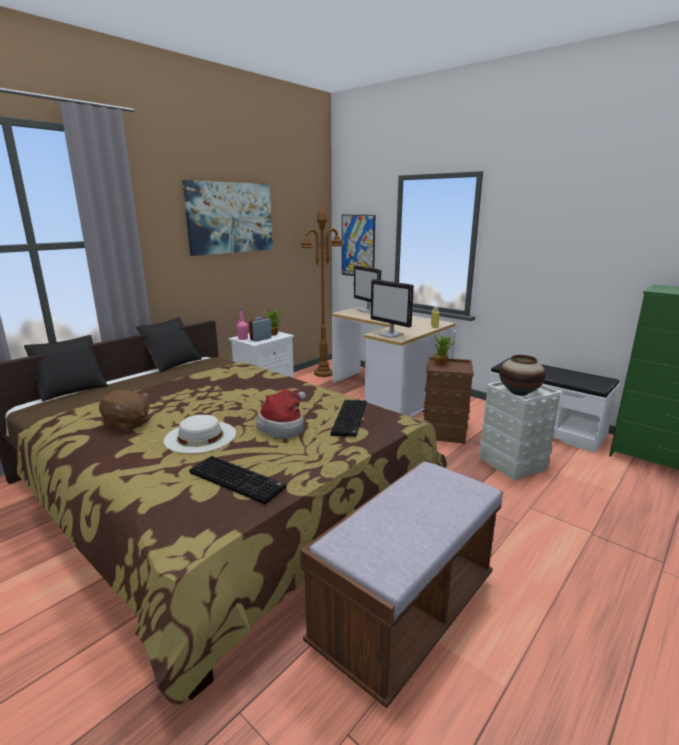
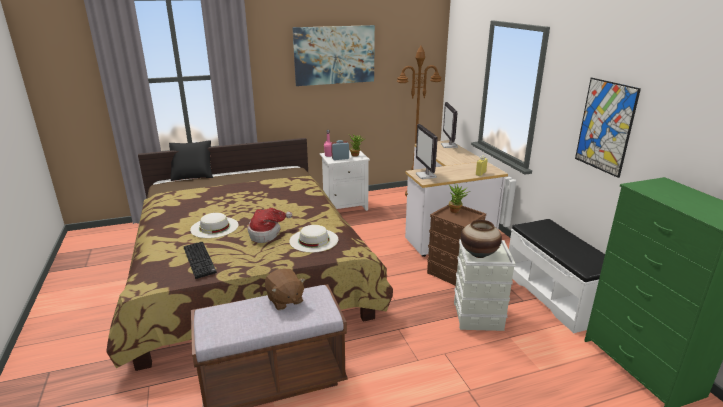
camera: 30 degrees right, 5 degrees up
brown plush toy [99,390,149,432] -> brown plush toy moved to [265,269,305,310]
black pillow [135,317,202,373] -> none
keyboard [330,400,367,437] -> white hat [289,225,338,252]
picture [342,215,375,276] -> picture moved to [575,78,641,178]

